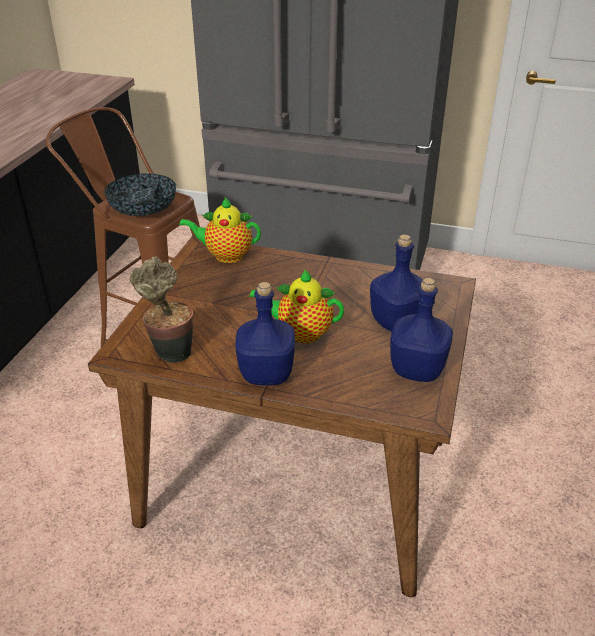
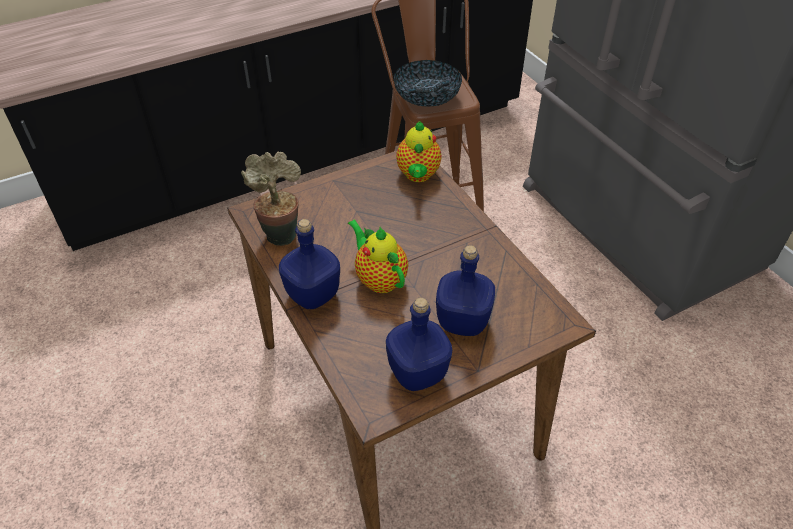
camera: 45 degrees right, 10 degrees up
teapot [179,197,261,263] -> teapot turned 135 degrees counterclockwise [396,121,442,182]

